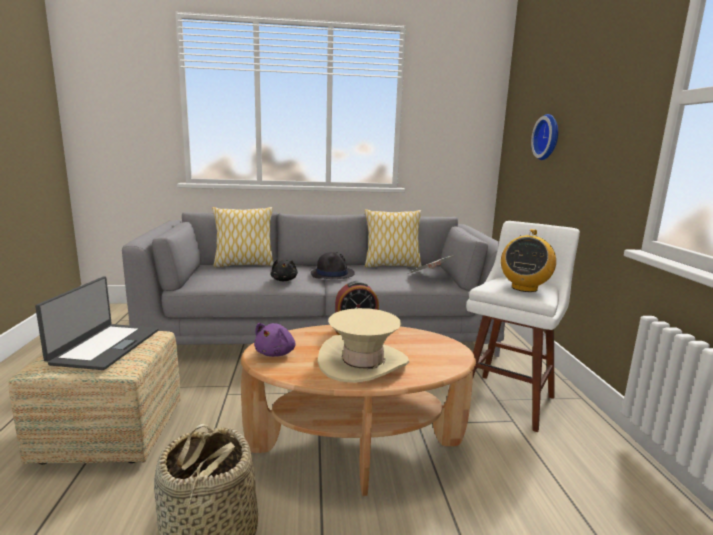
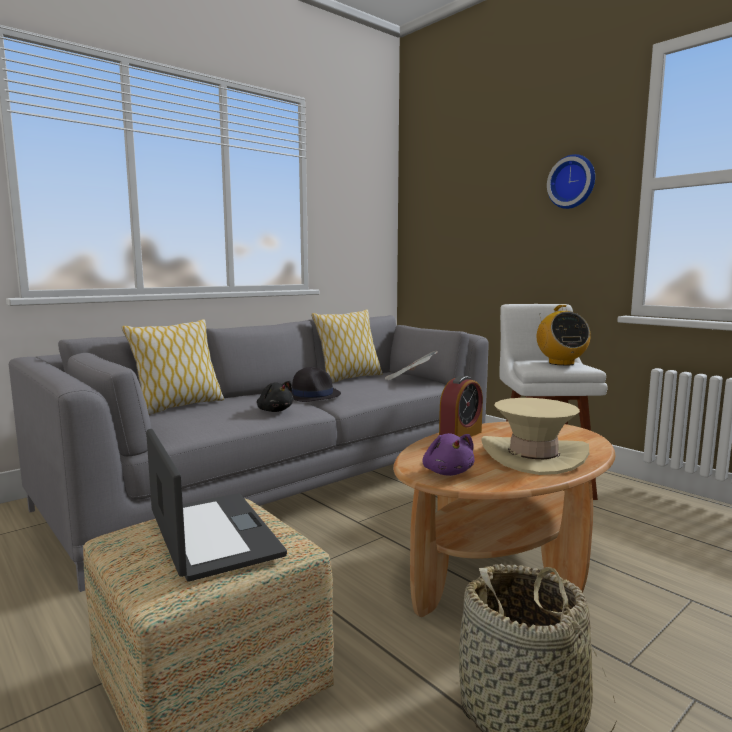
camera: 35 degrees left, 5 degrees down
wall clock [531,114,558,160] -> wall clock moved to [547,154,595,209]

